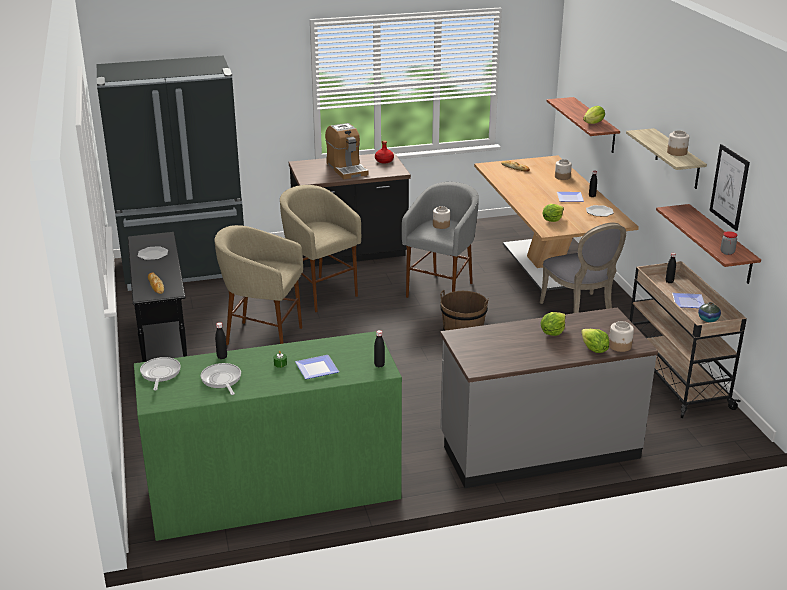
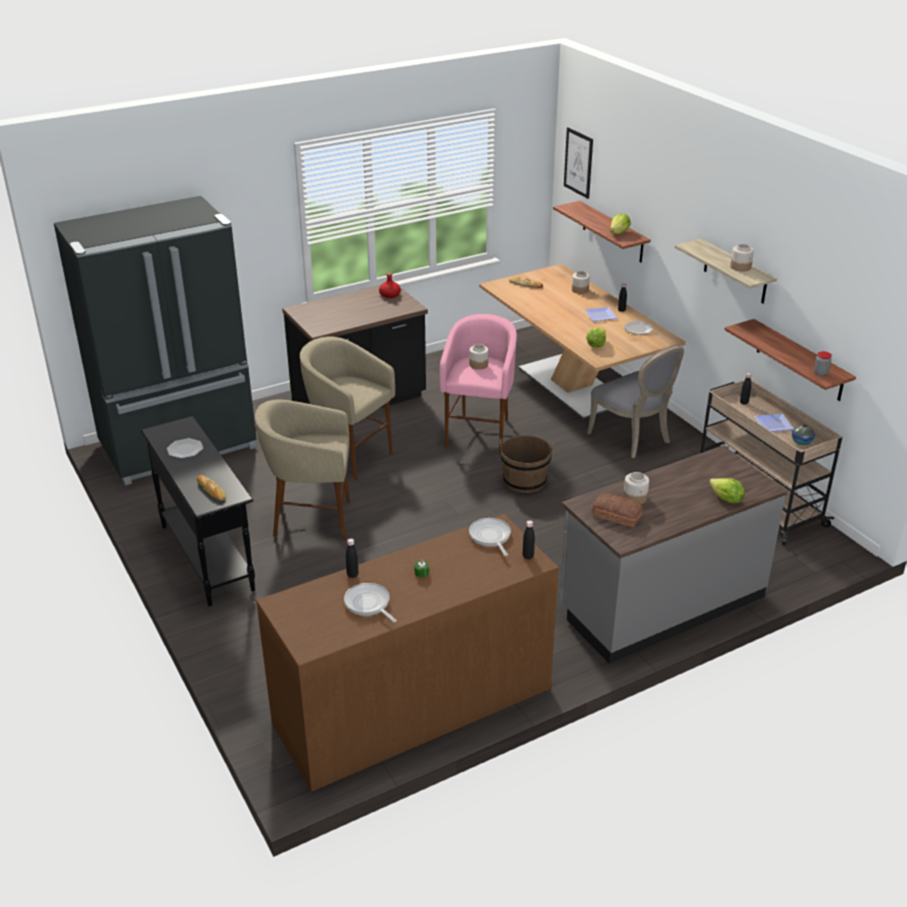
camera: 15 degrees left, 5 degrees up
green dresser [134,331,402,541] -> brown dresser [256,514,559,791]
frying pan [140,357,181,390] -> frying pan moved to [469,518,511,556]
plate [295,355,339,379] -> none
coffee machine [325,123,369,179] -> none
grey stool [402,182,479,298] -> pink stool [440,314,517,454]
lettuce [540,312,566,336] -> none
jar [609,321,634,352] -> jar moved to [623,472,649,504]
picture [710,144,750,231] -> picture moved to [564,127,593,199]
none -> bread [592,493,643,527]

